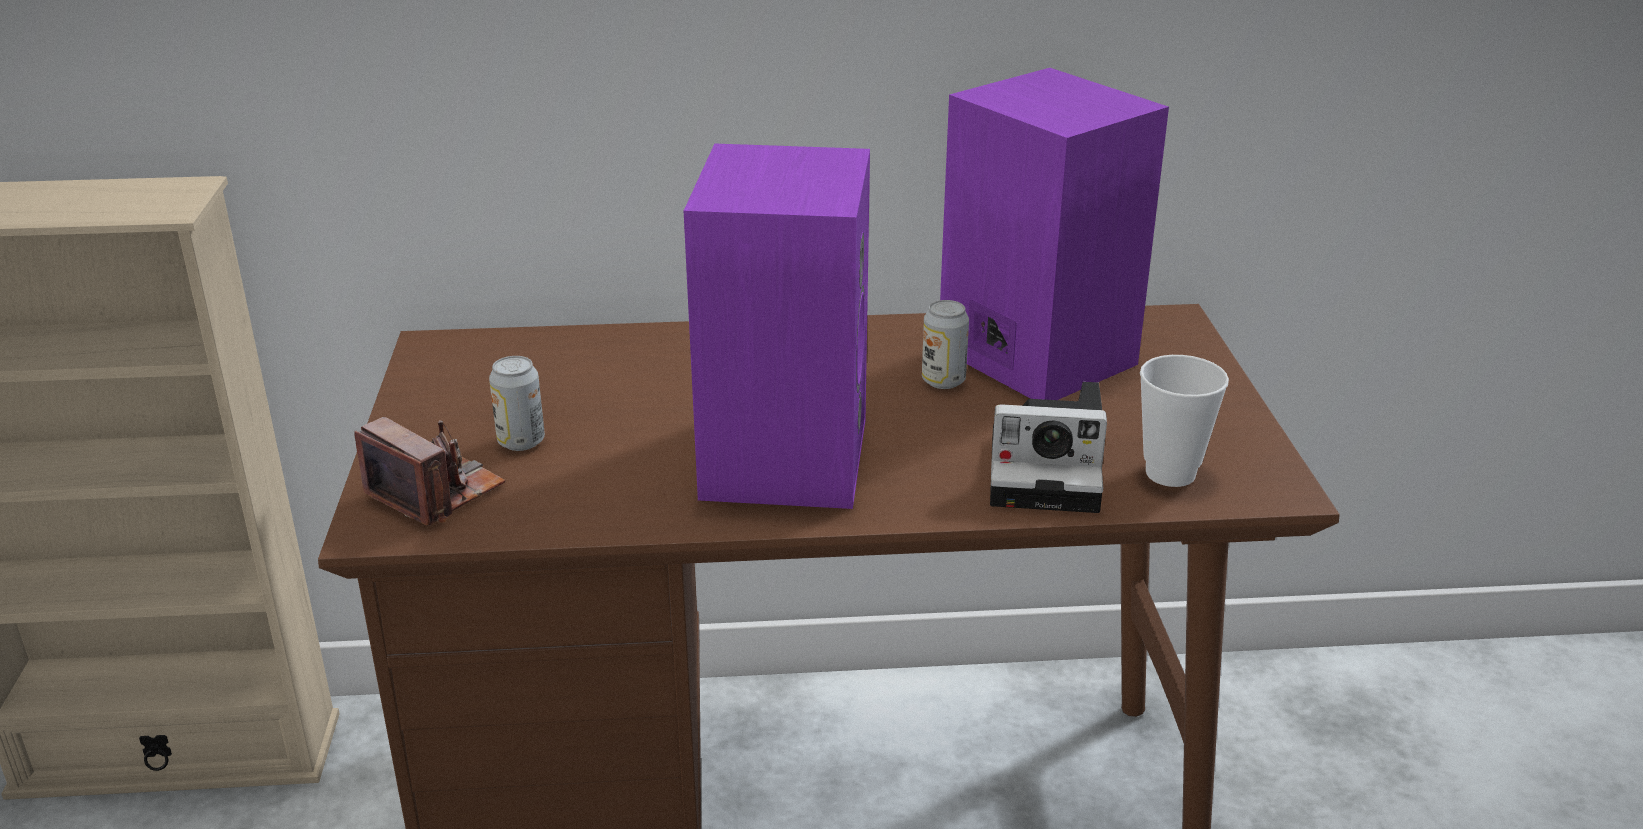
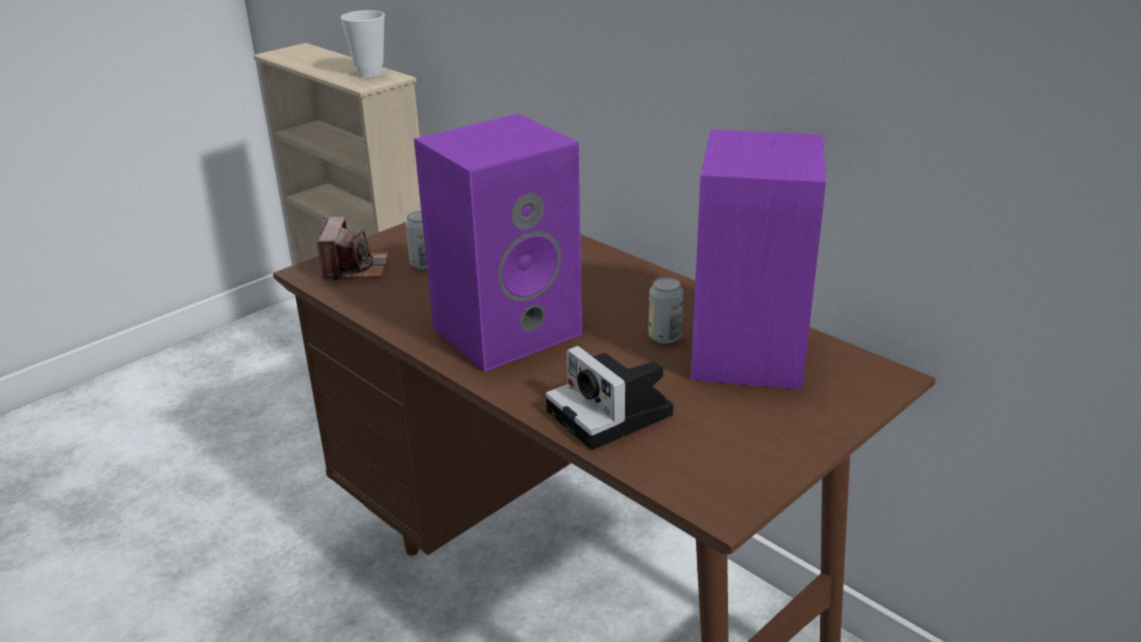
camera: 50 degrees right, 0 degrees up
cup [1140,355,1229,487] -> cup moved to [341,10,385,77]

